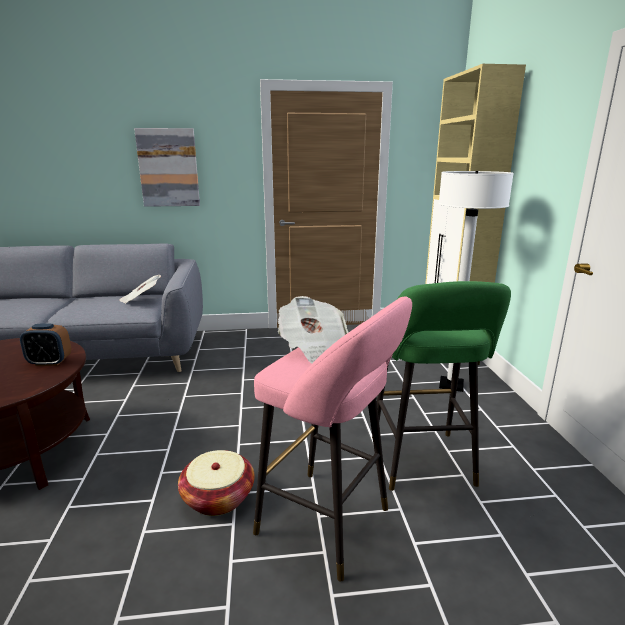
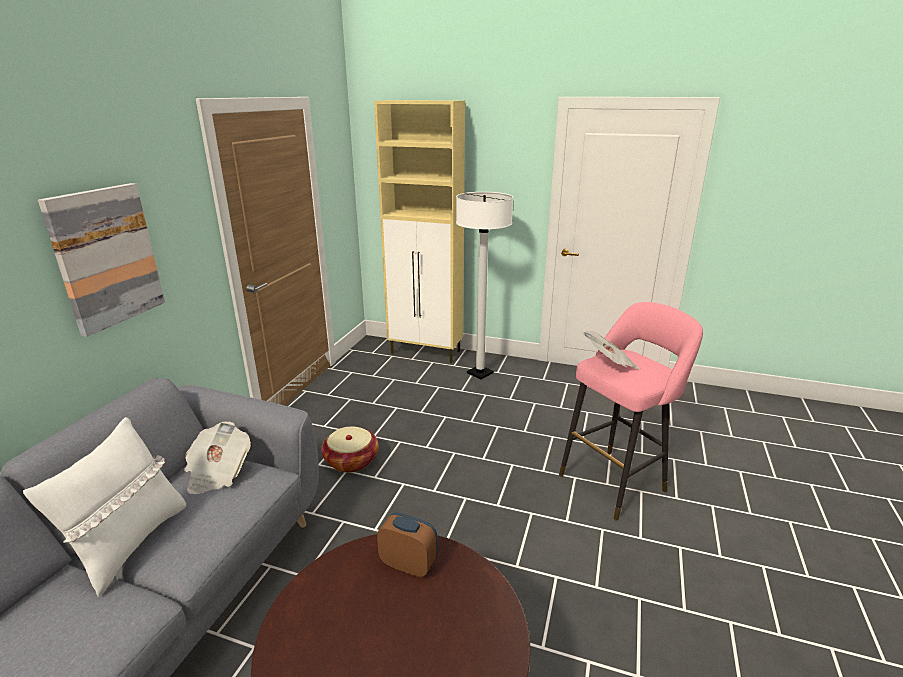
camera: 65 degrees left, 5 degrees up
alarm clock [20,323,71,366] -> alarm clock turned 90 degrees counterclockwise [377,512,438,577]
basket [178,450,254,516] -> basket moved to [321,427,379,473]
green stool [372,281,511,491] -> none
none -> white pillow [23,417,186,597]

